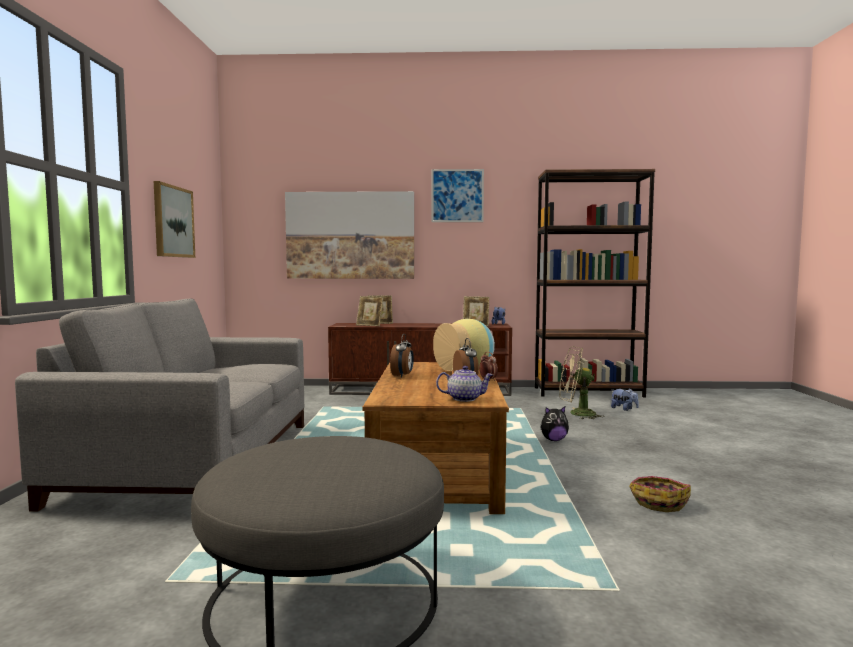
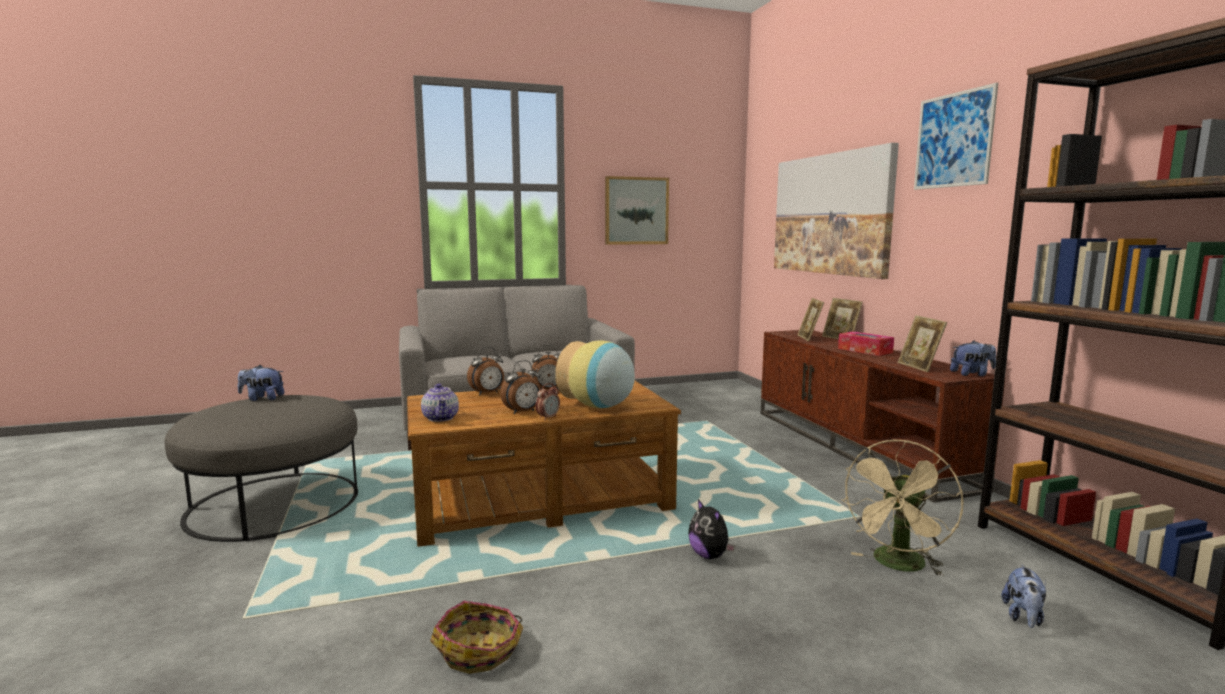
camera: 70 degrees right, 5 degrees up
beige fan [559,346,605,419] -> beige fan turned 135 degrees counterclockwise [842,439,964,577]
none -> plush toy [238,365,284,401]
none -> alarm clock [467,347,504,395]
none -> tissue box [838,332,894,356]

